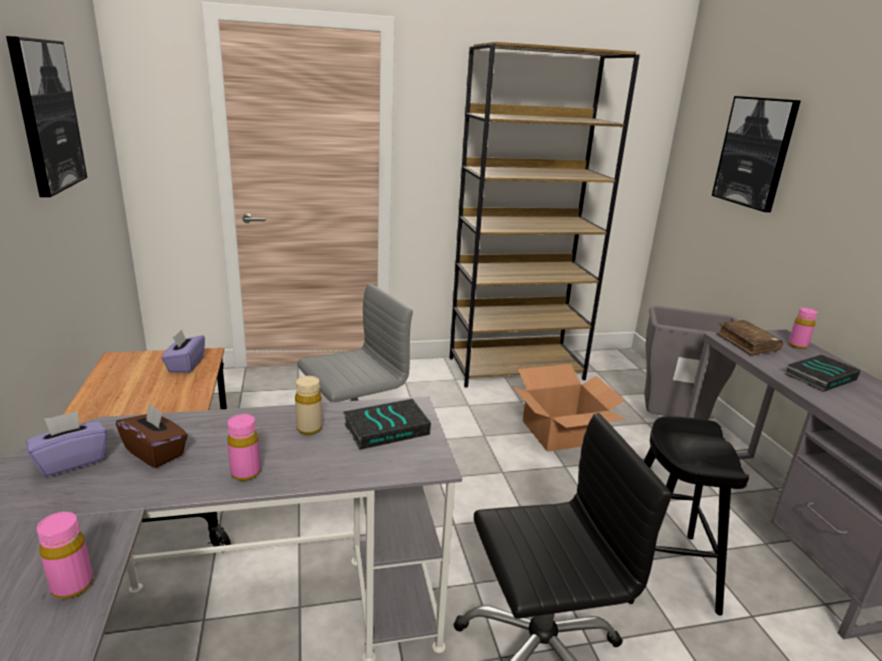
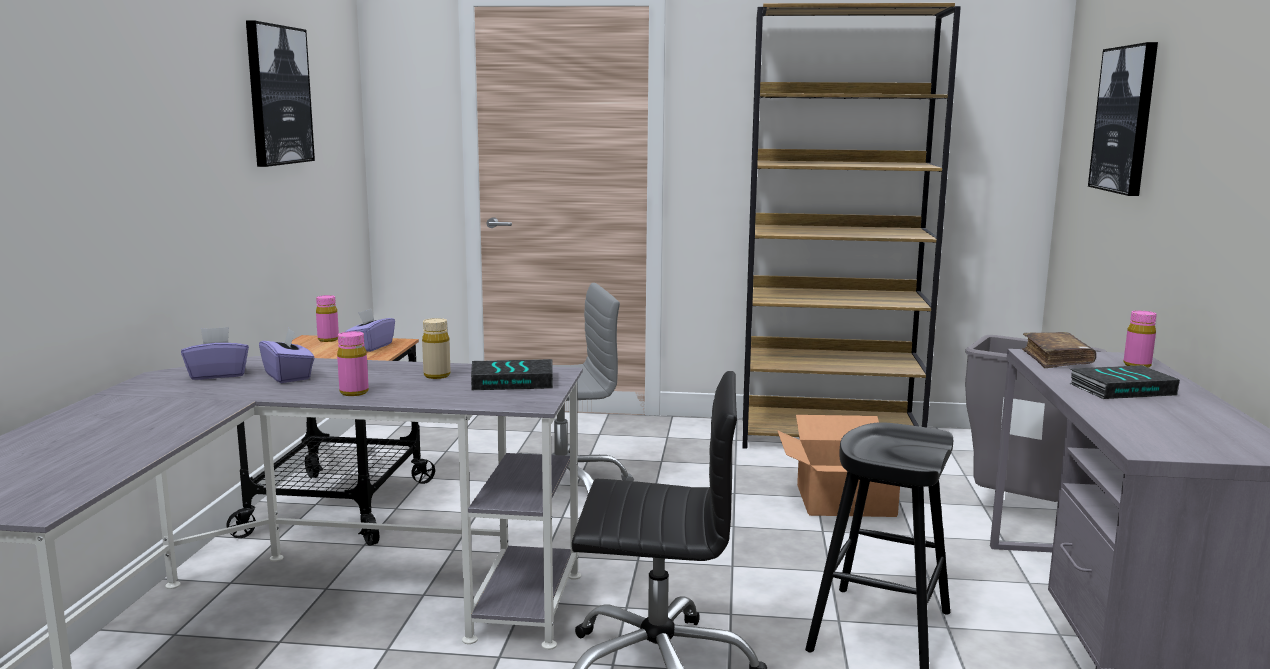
camera: 20 degrees right, 10 degrees down
pink bottle [37,512,93,599] -> pink bottle moved to [316,295,339,342]
brown tissue box [116,404,188,468] -> purple tissue box [259,328,315,383]

